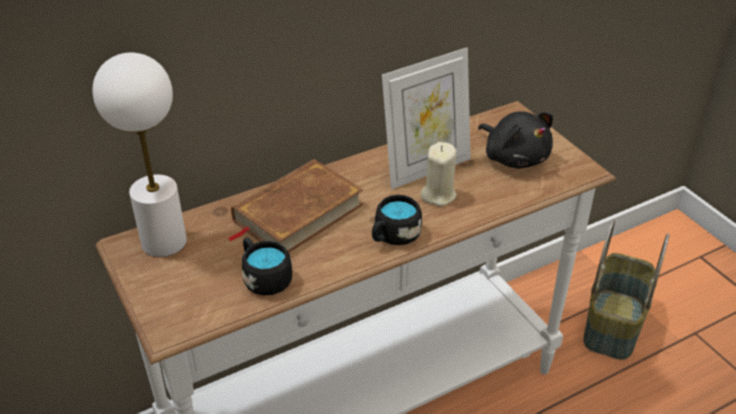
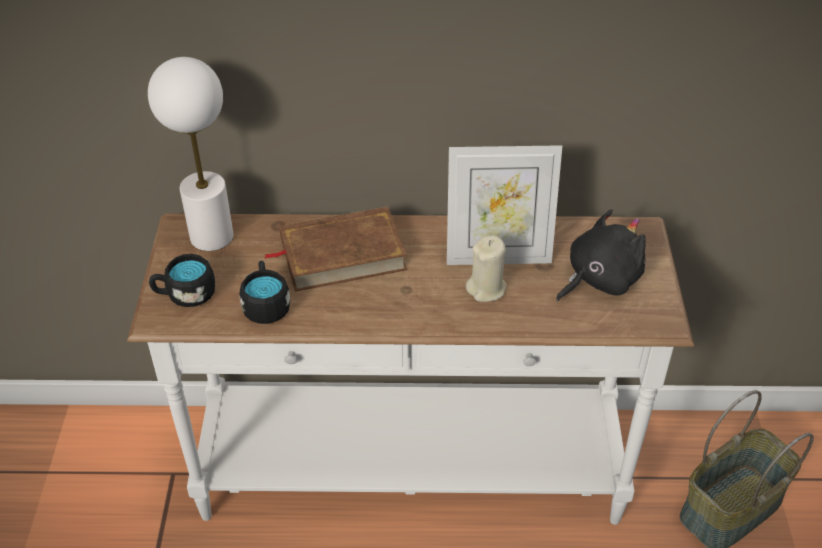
camera: 30 degrees right, 5 degrees up
black mug [372,195,422,245] -> black mug moved to [149,254,215,307]
black plush toy [478,111,553,168] -> black plush toy turned 120 degrees counterclockwise [556,209,646,301]

